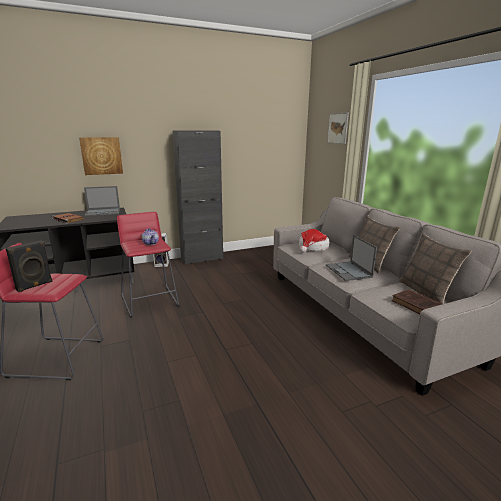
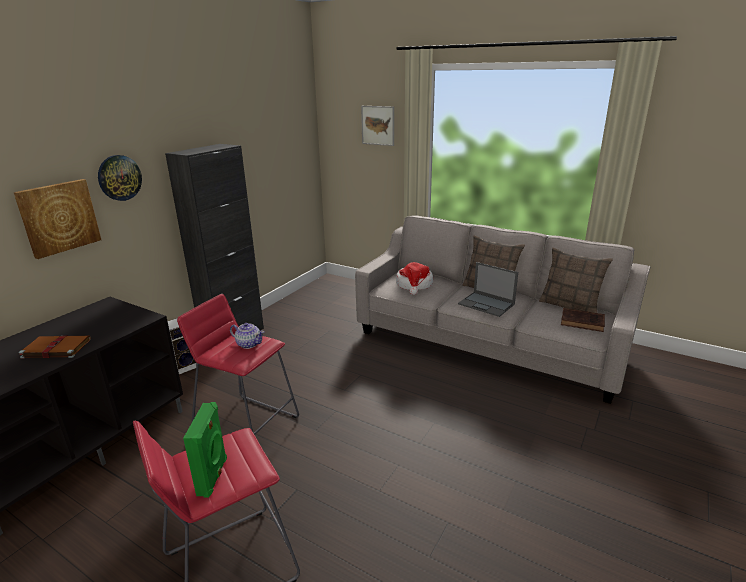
camera: 35 degrees left, 5 degrees up
black speaker [6,240,53,292] -> green speaker [183,402,227,498]
laptop [84,186,120,216] -> none
none -> wall clock [98,155,142,201]

